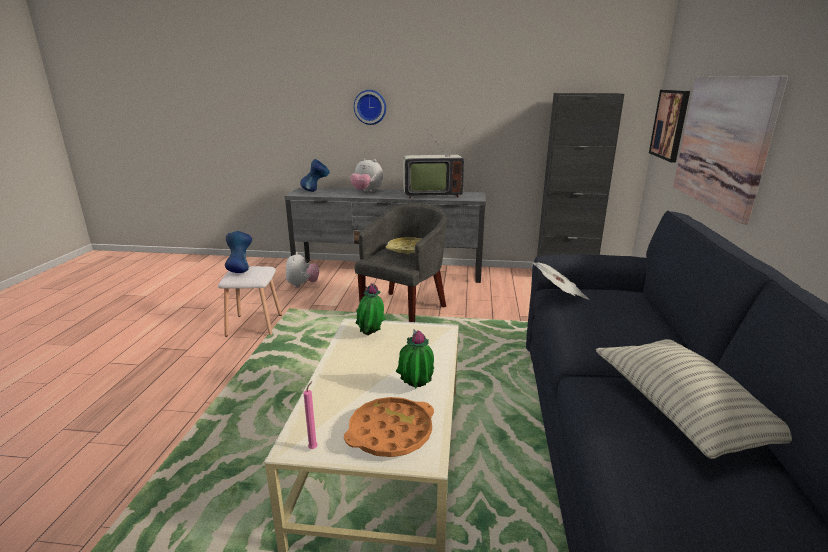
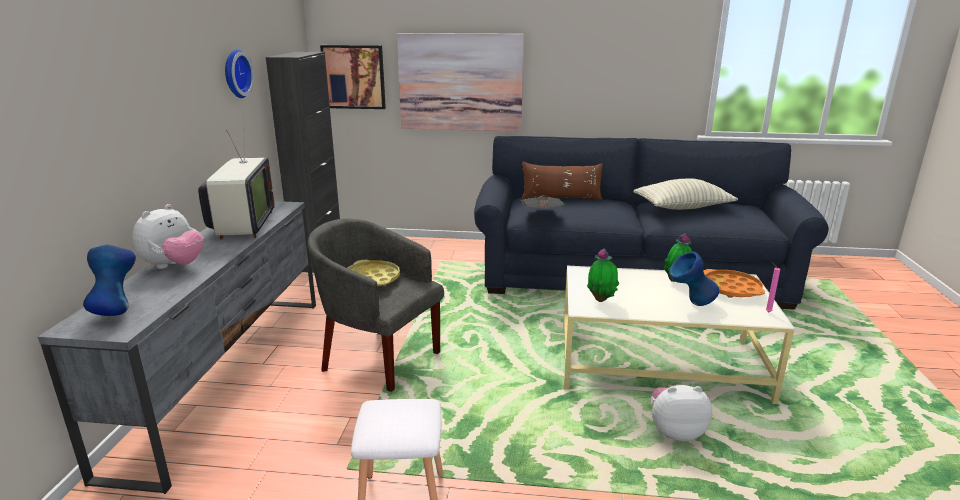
camera: 90 degrees left, 0 degrees up
blue vase [225,231,252,273] -> blue vase moved to [669,252,719,306]
plush toy [286,252,319,288] -> plush toy moved to [651,385,712,441]
wall clock [354,90,386,125] -> wall clock moved to [225,49,254,98]
none -> brown pillow [522,161,603,200]

